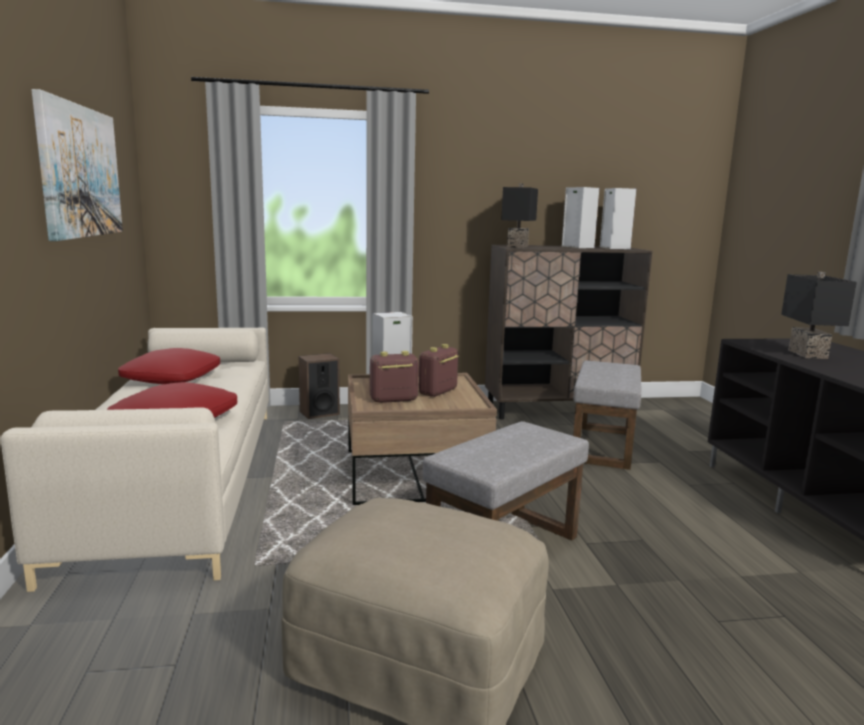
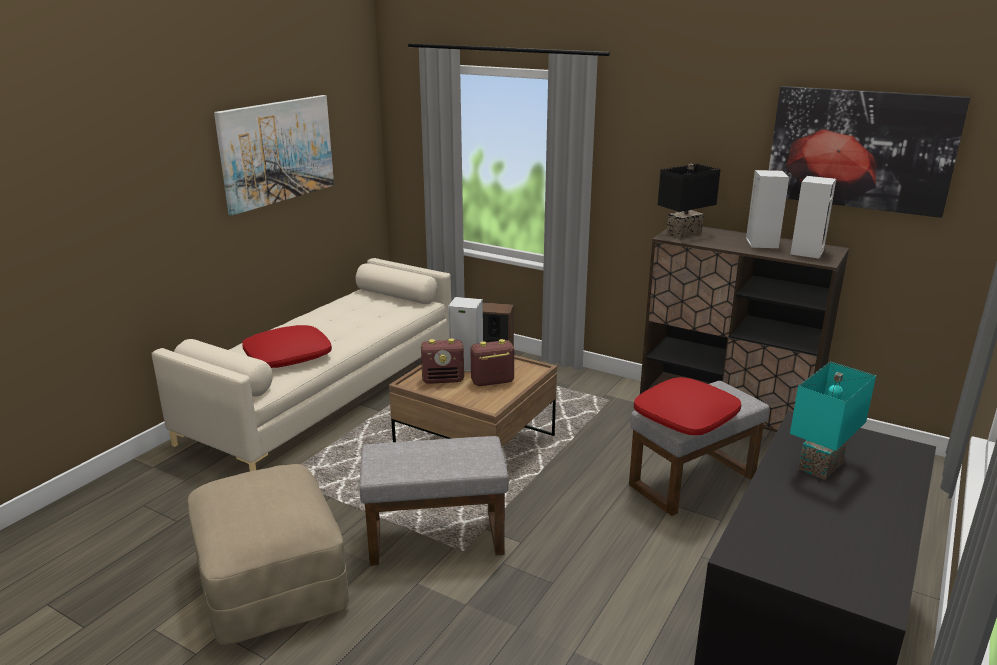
camera: 40 degrees right, 10 degrees up
red pillow [118,348,220,384] -> red pillow moved to [634,377,741,435]
radio [370,351,419,403] -> radio turned 150 degrees clockwise [421,338,464,384]
black table lamp [781,272,857,359] -> turquoise table lamp [790,361,876,480]
none -> picture [769,86,970,218]

